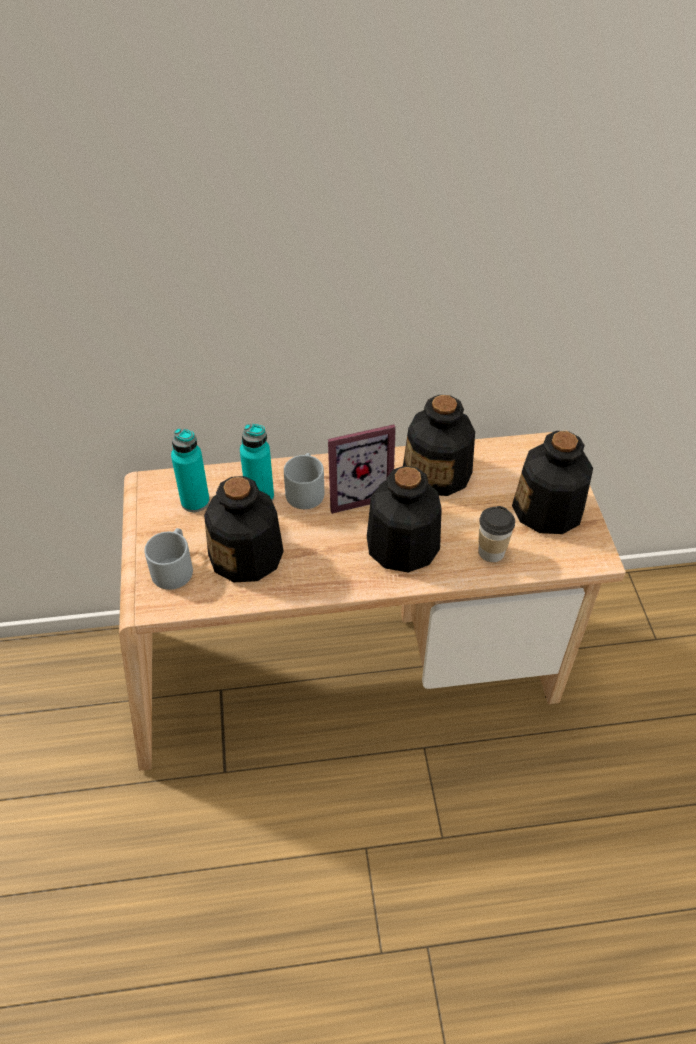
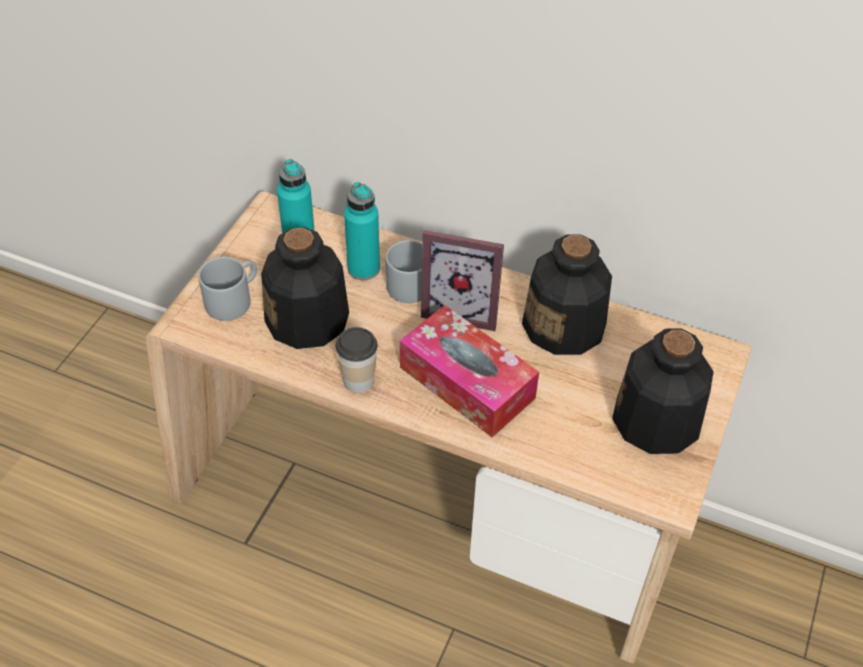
camera: 30 degrees right, 0 degrees up
bottle [367,466,442,573] -> tissue box [400,305,539,437]
cup [478,506,515,562] -> cup moved to [336,327,377,393]

